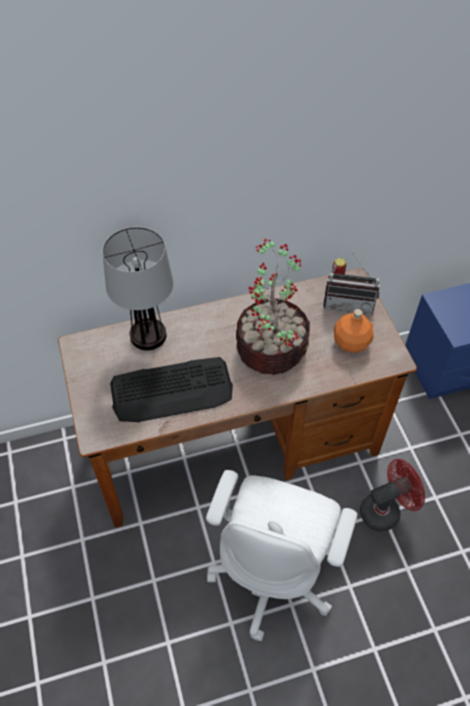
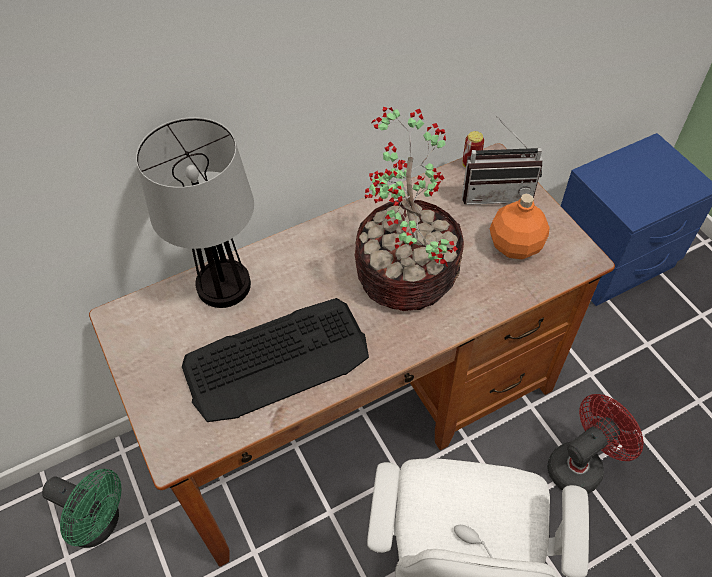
camera: 10 degrees left, 0 degrees up
none -> green fan [42,469,121,548]

